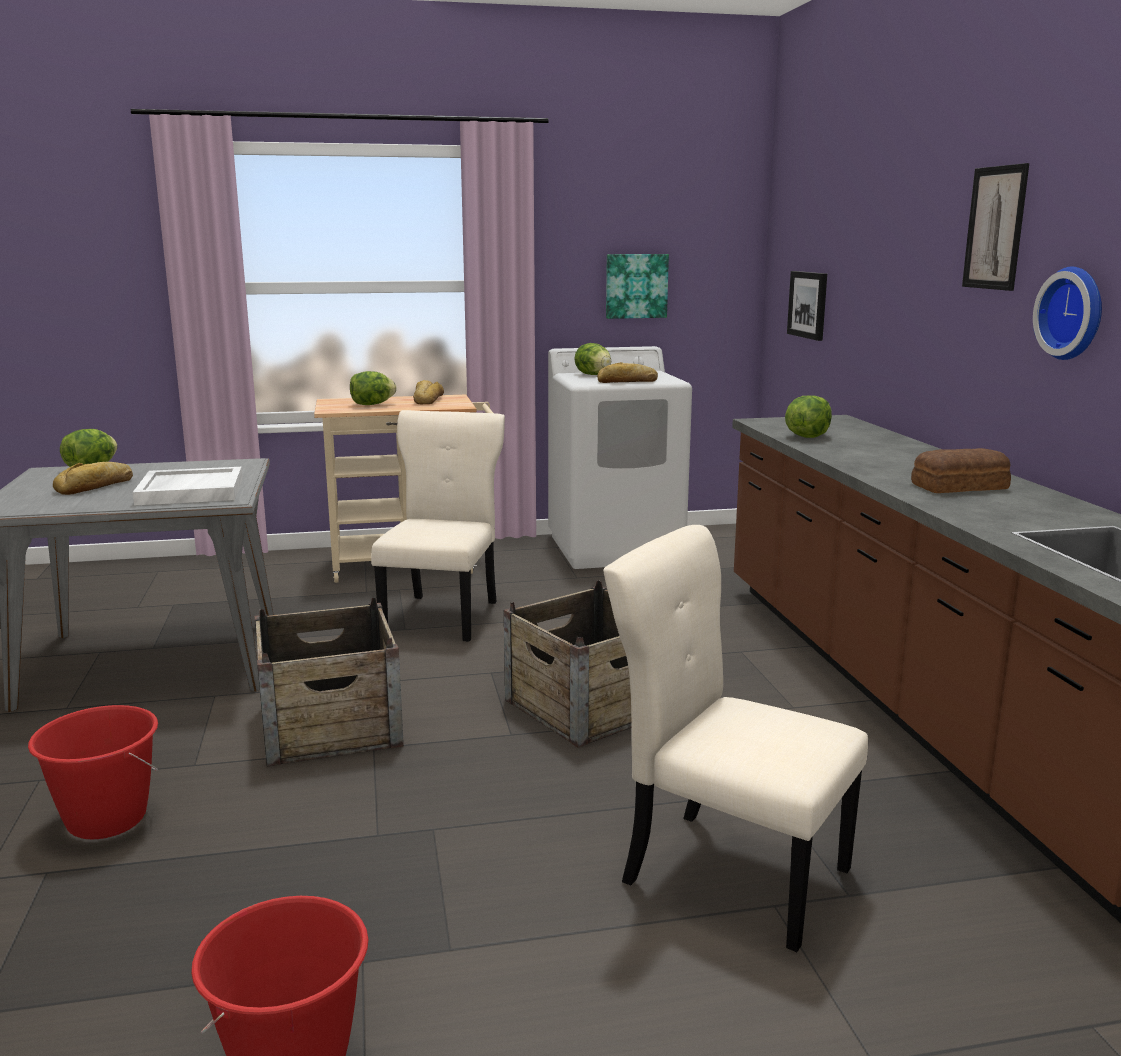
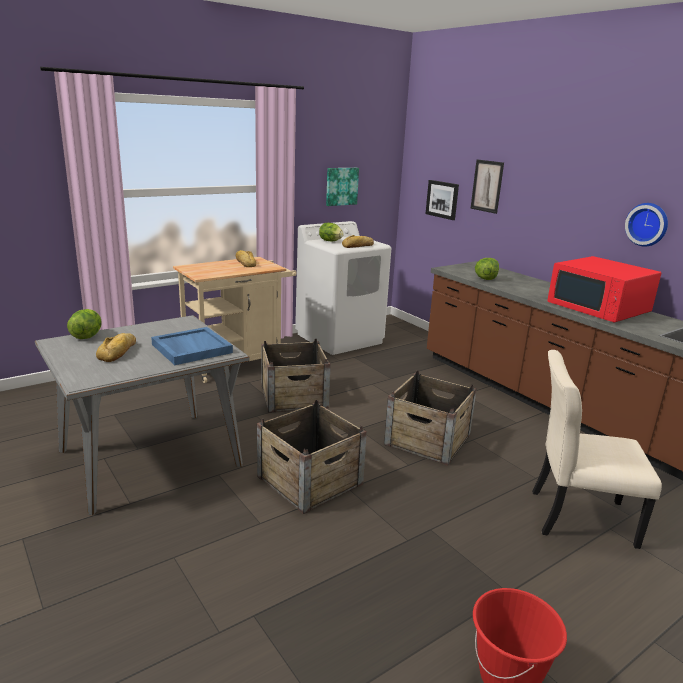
camera: 25 degrees left, 5 degrees up
red bucket [28,705,158,839] -> none
white tray [133,467,243,505] -> blue tray [151,327,233,365]
lettuce [350,371,396,405] -> none
beige chair [371,410,505,642] -> crate [261,339,331,413]
bread [911,448,1011,493] -> red microwave [547,256,662,323]
picture [962,163,1029,291] -> picture moved to [470,159,504,214]

